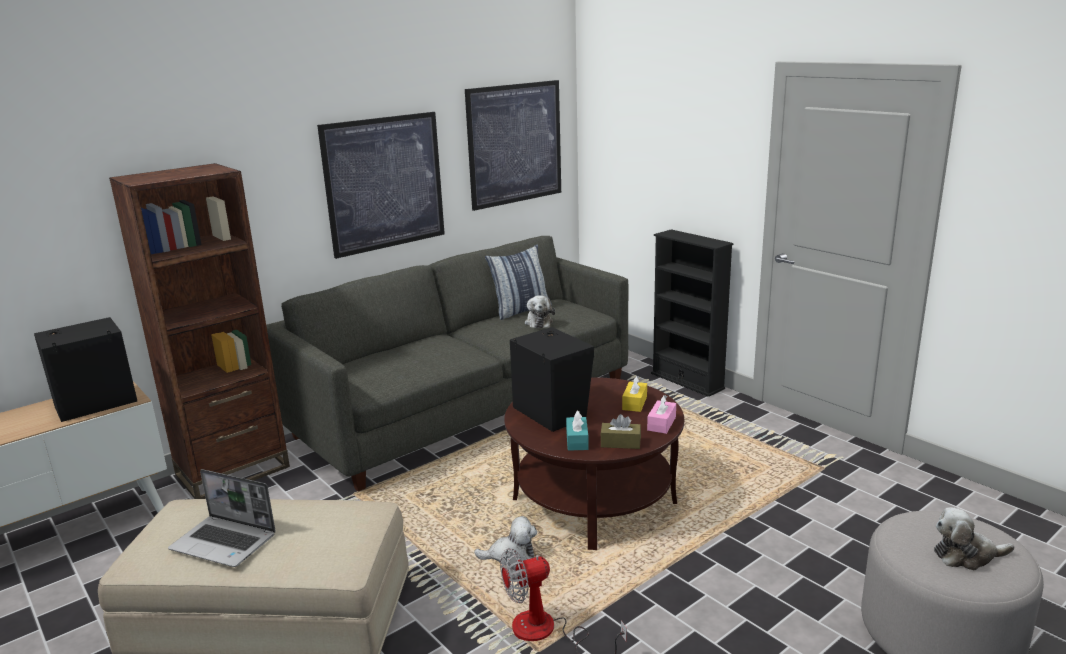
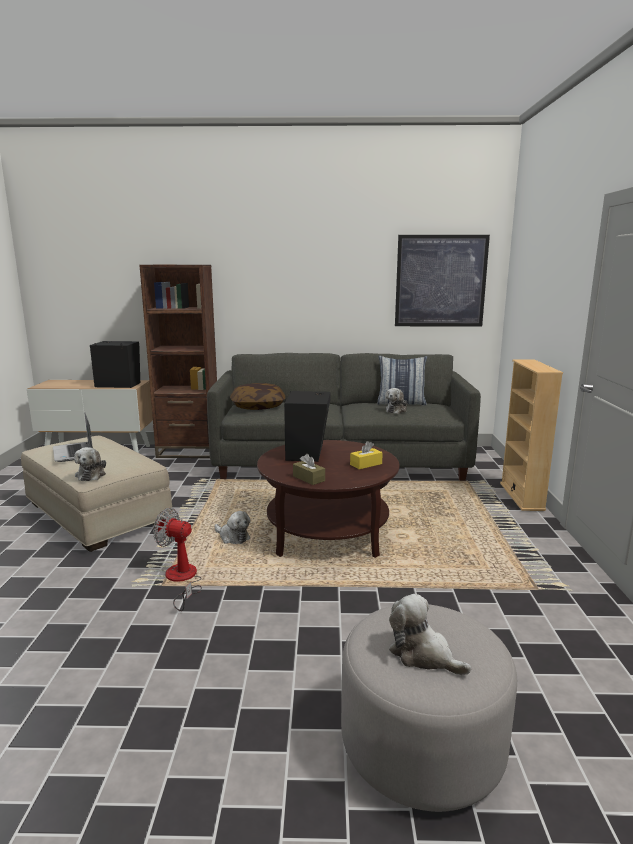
camera: 40 degrees right, 5 degrees down
picture [317,112,445,259] -> none
turquoise tissue box [566,411,589,451] -> none
pink tissue box [647,395,676,434] -> none
black bookcase [651,229,733,397] -> beige bookcase [500,359,563,511]
none -> plush toy [74,447,106,481]
none -> pillow [230,383,285,410]

